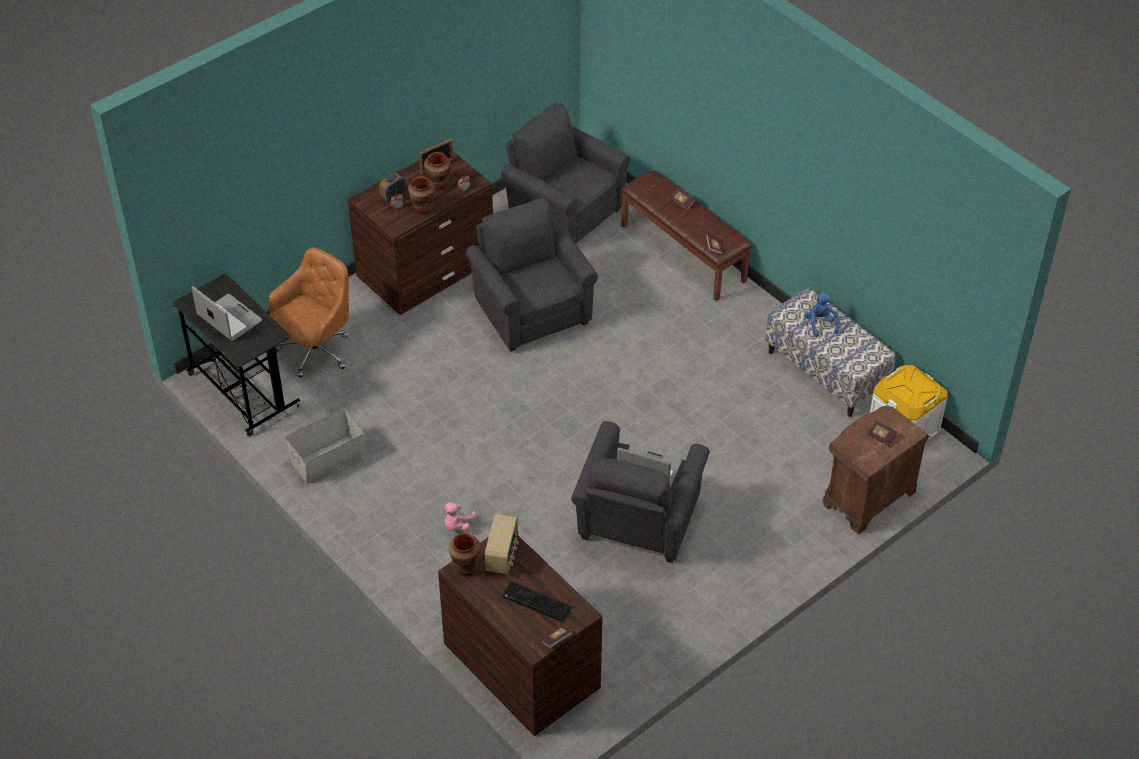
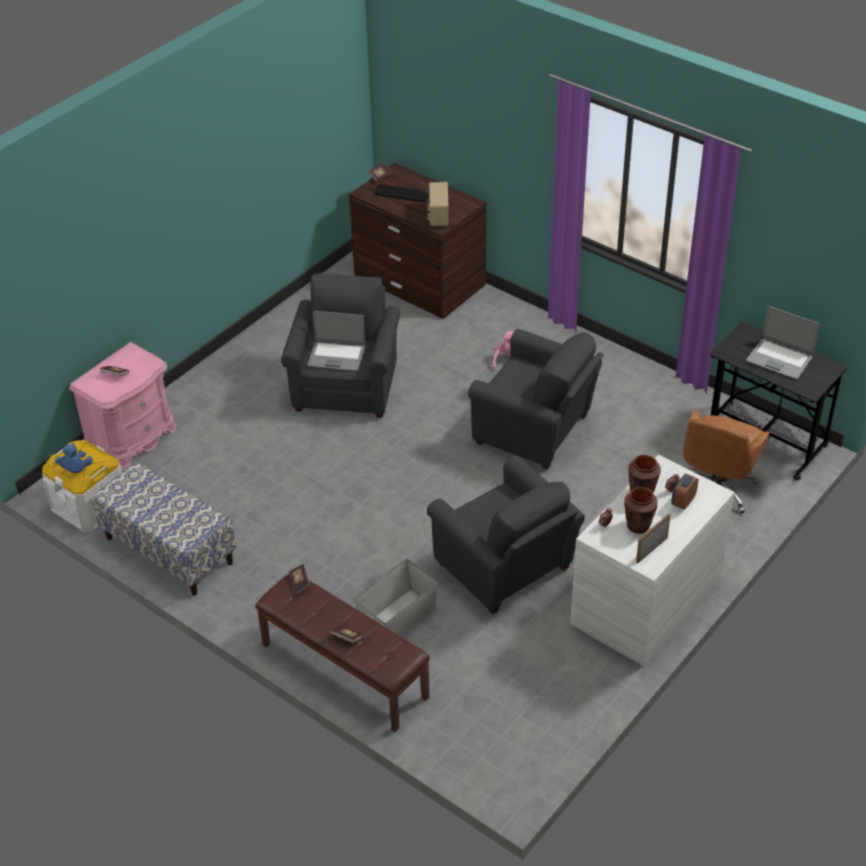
camera: 170 degrees right, 5 degrees down
grey storage box [285,408,365,484] -> grey storage box moved to [354,559,438,635]
brown dresser [348,152,493,315] -> white dresser [570,455,735,666]
brown vase [449,533,481,576] -> none
grey armchair [501,103,630,244] -> grey armchair moved to [468,329,604,470]
blue plush toy [804,292,840,337] -> blue plush toy moved to [55,443,93,473]
brown nightstand [823,406,929,535] -> pink nightstand [69,342,176,468]

